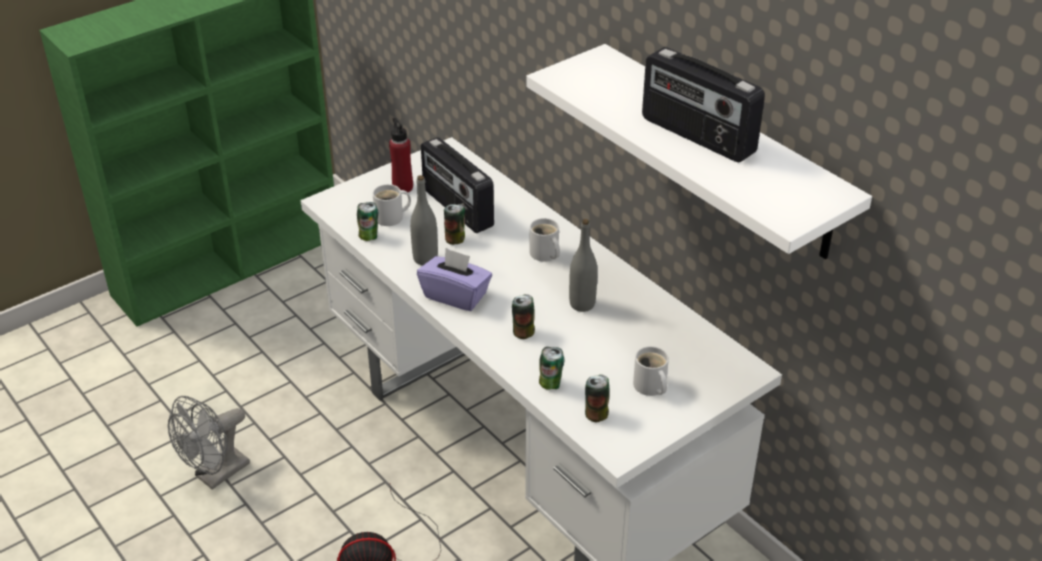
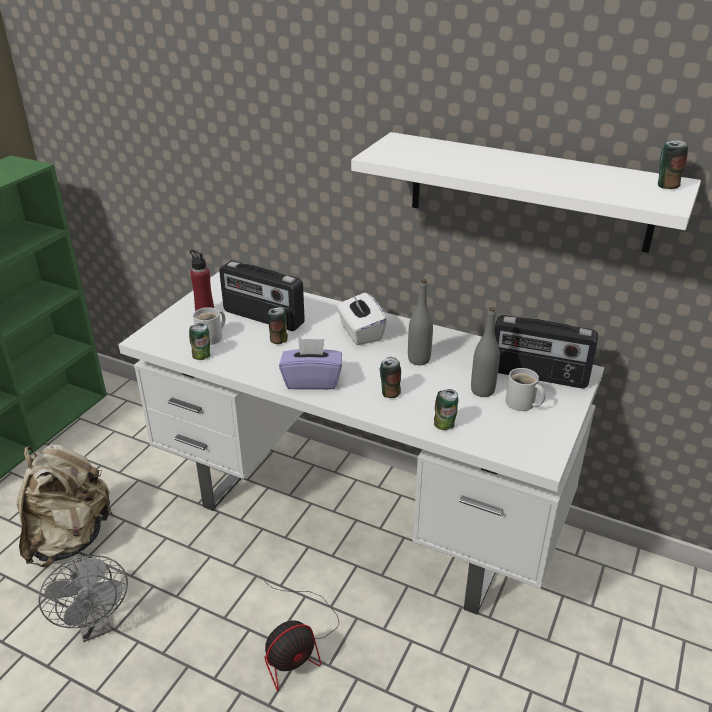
camera: 25 degrees left, 5 degrees down
grey fan [168,396,250,490] -> grey fan turned 45 degrees counterclockwise [38,555,128,642]
grey bottle [410,175,438,266] -> grey bottle moved to [471,307,500,397]
white mug [530,218,560,262] -> white tissue box [336,292,387,345]
can [585,374,610,422] -> can moved to [658,140,688,189]
radio [642,47,765,162] -> radio moved to [494,315,598,388]
none -> beige backpack [16,444,114,567]

